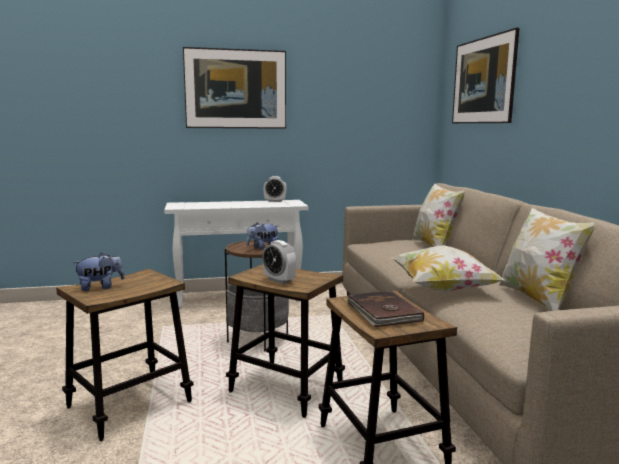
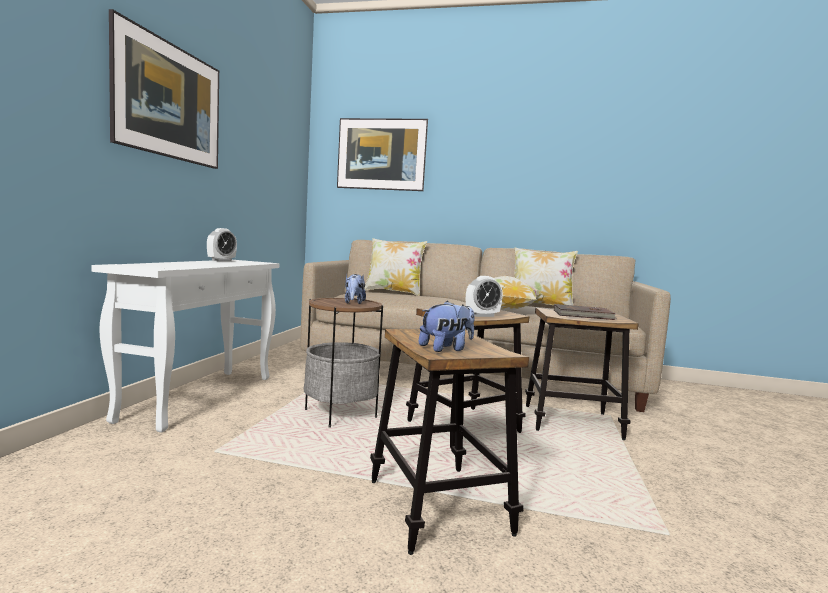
camera: 65 degrees left, 5 degrees down
plush toy [73,253,125,291] -> plush toy turned 60 degrees clockwise [419,301,475,352]

